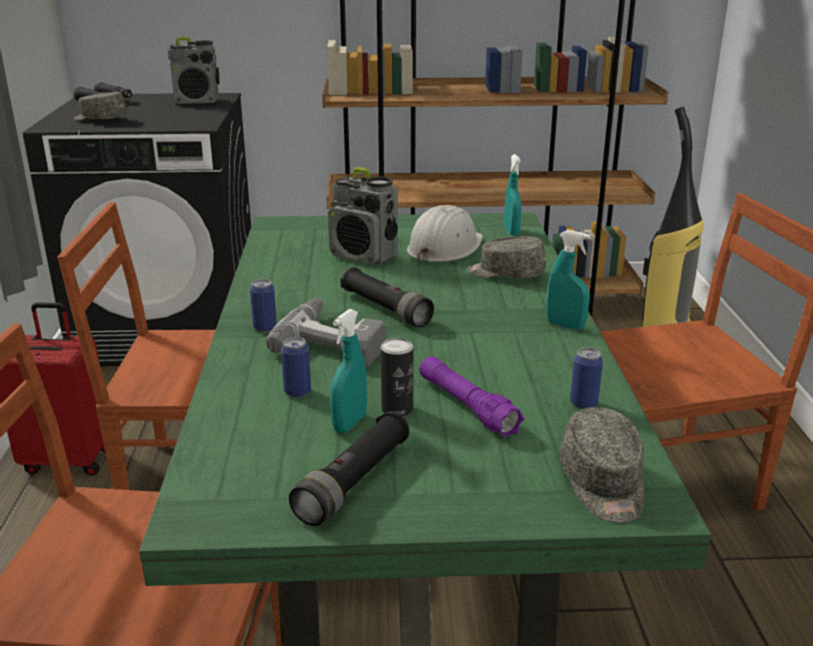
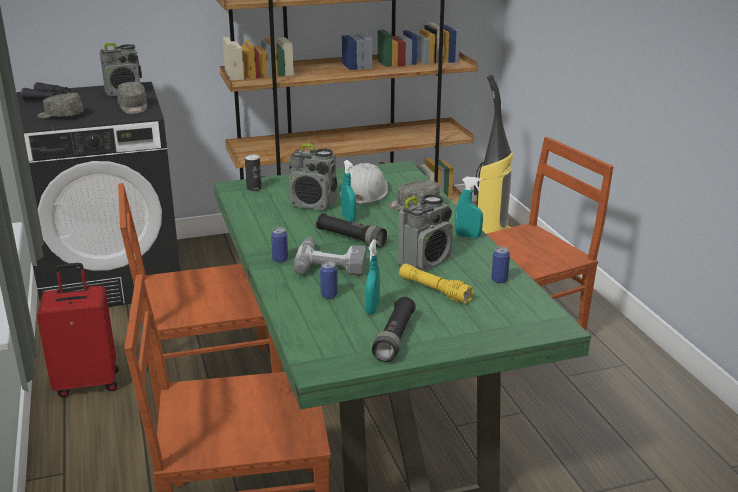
camera: 15 degrees left, 0 degrees up
can [381,338,413,417] -> can moved to [245,154,262,191]
purple flashlight [419,356,524,438] -> yellow flashlight [399,264,474,304]
turquoise spray bottle [504,154,521,236] -> turquoise spray bottle moved to [341,160,356,222]
grey cap [560,407,644,523] -> grey cap moved to [117,82,147,114]
none -> radio [398,194,453,271]

